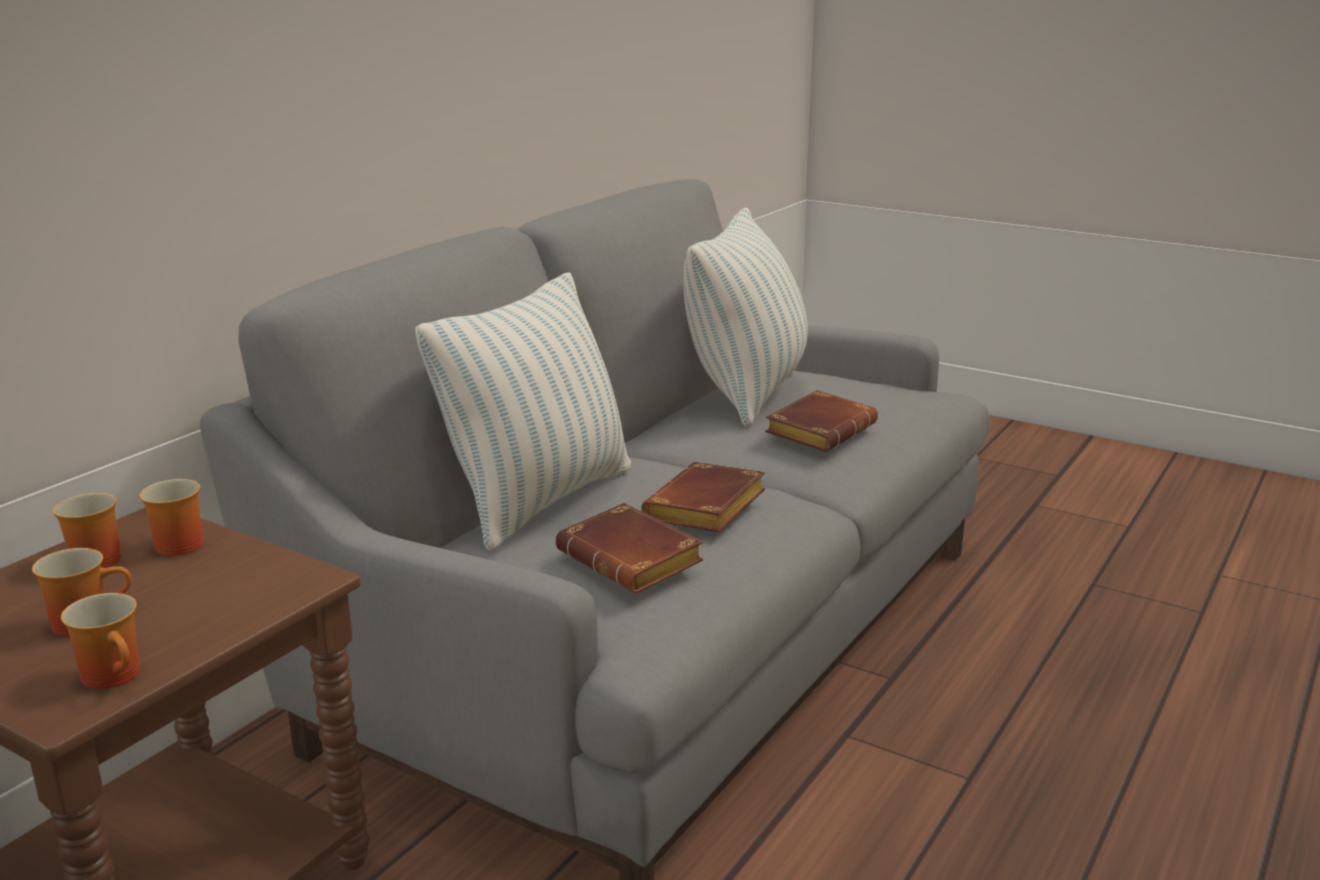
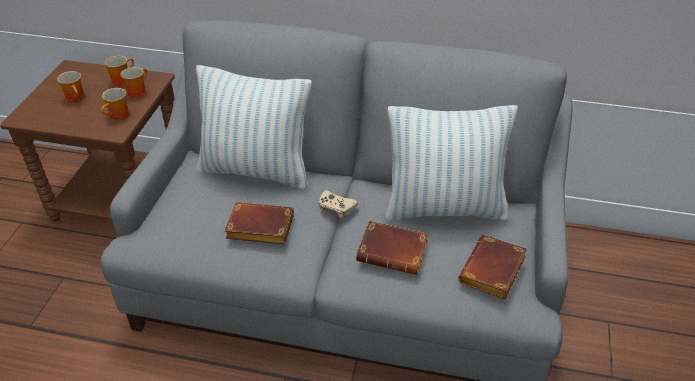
camera: 70 degrees right, 20 degrees up
mug [61,593,140,689] -> mug moved to [101,88,129,120]
brown book [556,503,703,593] -> brown book moved to [458,235,527,299]
none -> beige game controller [319,190,358,218]

